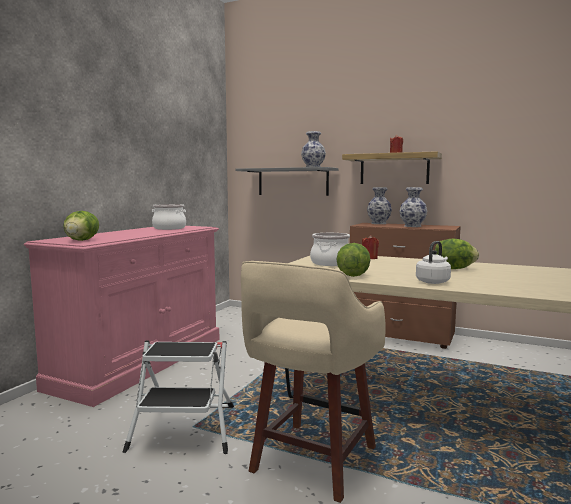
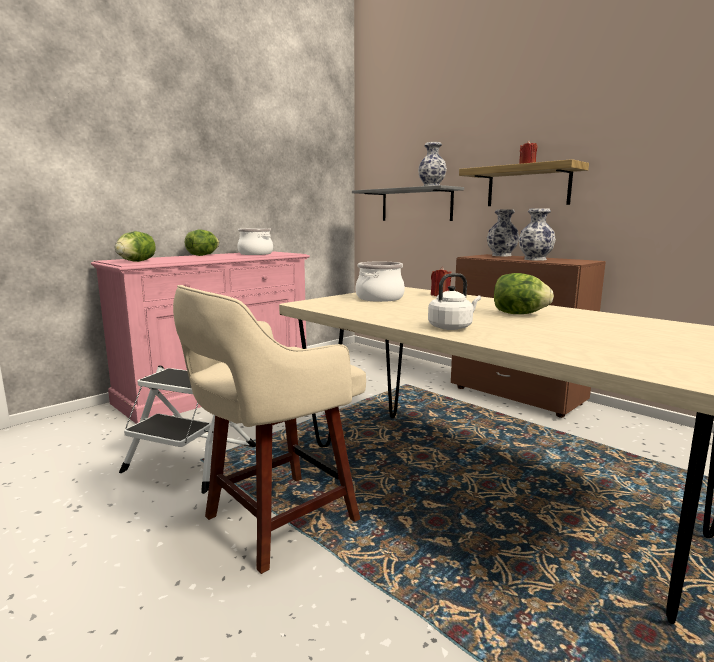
camera: 20 degrees right, 5 degrees up
lettuce [337,243,371,277] -> lettuce moved to [185,230,219,256]

